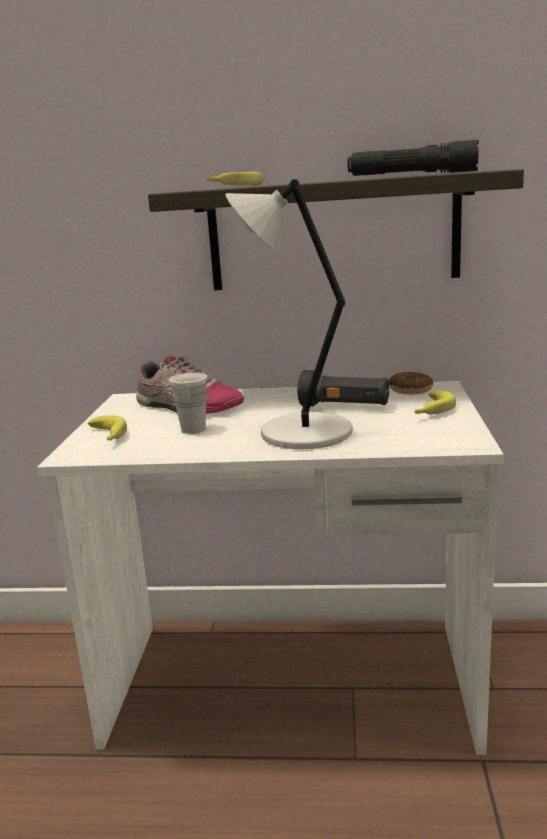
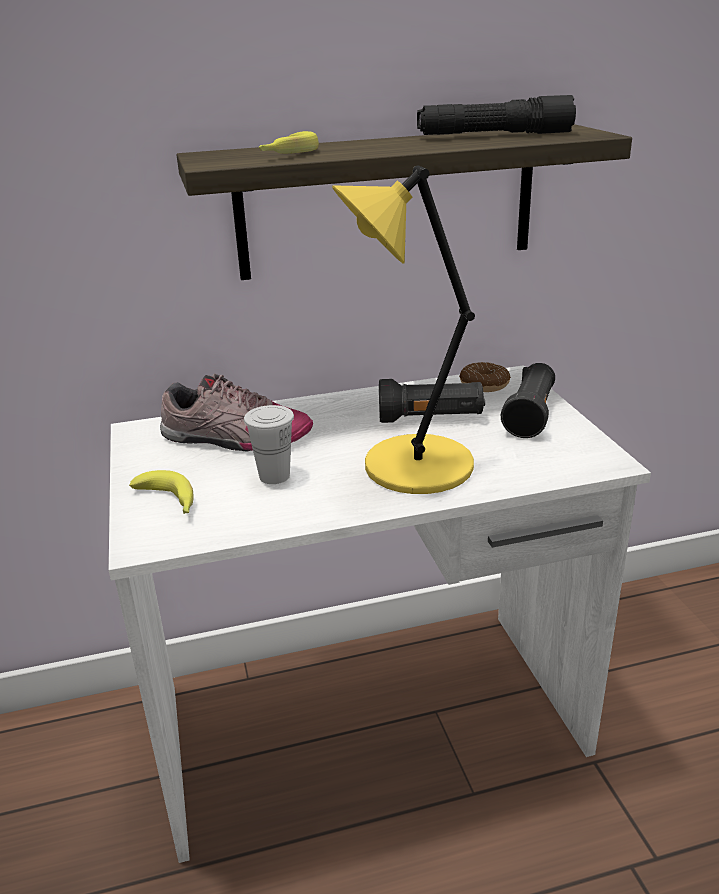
camera: 20 degrees left, 10 degrees up
grey table lamp [226,179,353,449] -> yellow table lamp [332,165,475,494]
banana [414,390,456,415] -> black flashlight [501,363,555,438]

